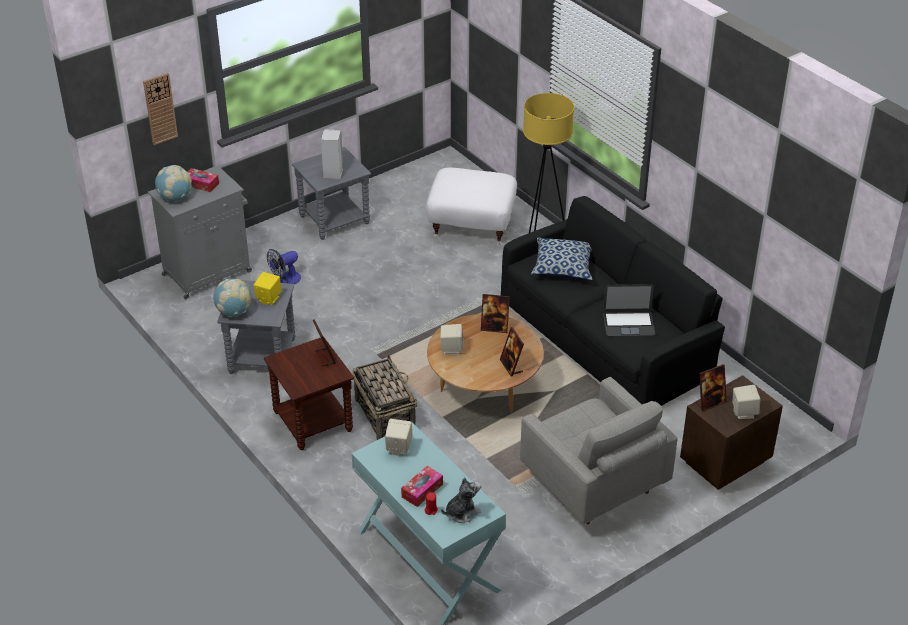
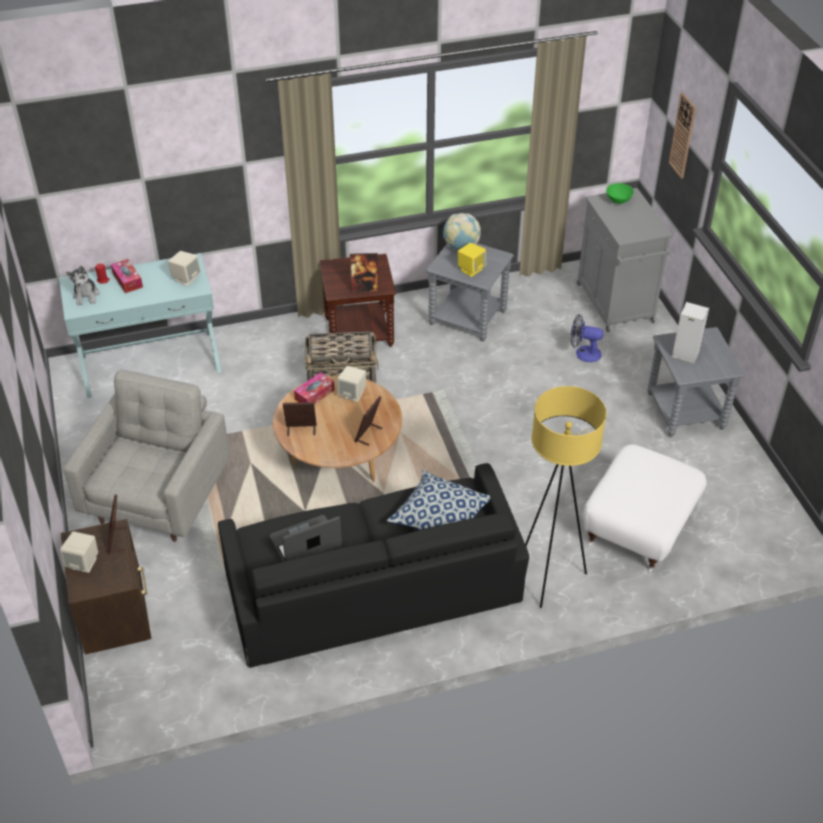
camera: 110 degrees right, 5 degrees up
globe [155,165,192,202] -> green bowl [606,183,634,204]
tissue box [187,168,219,193] -> tissue box moved to [294,373,335,404]
fan [267,249,301,285] -> fan turned 60 degrees counterclockwise [571,314,604,362]
grey armchair [520,377,677,524] -> grey armchair turned 120 degrees clockwise [64,370,230,542]
laptop [603,284,655,336] -> laptop turned 45 degrees clockwise [270,515,342,561]

